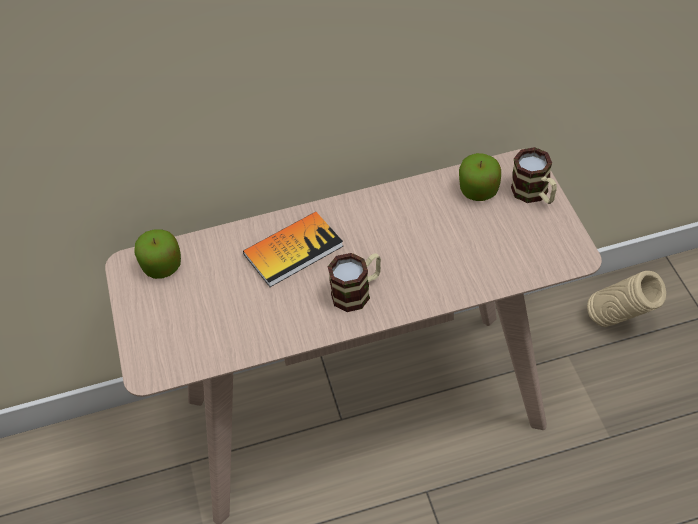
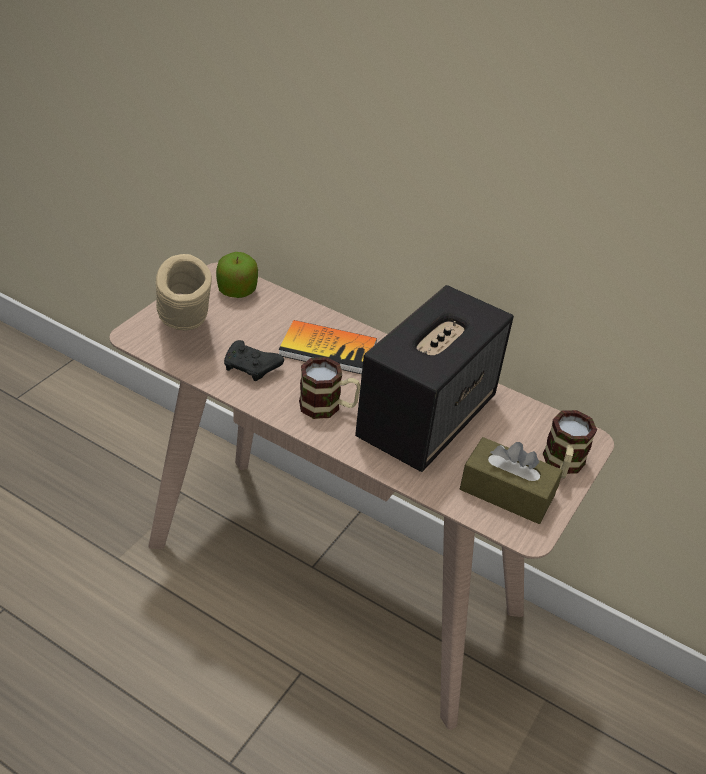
camera: 40 degrees right, 10 degrees down
apple [459,153,501,201] -> none
beige vase [587,271,666,327] -> beige vase moved to [156,254,212,331]
none -> black game controller [224,340,284,381]
none -> speaker [355,285,514,472]
none -> brown tissue box [460,437,563,524]

